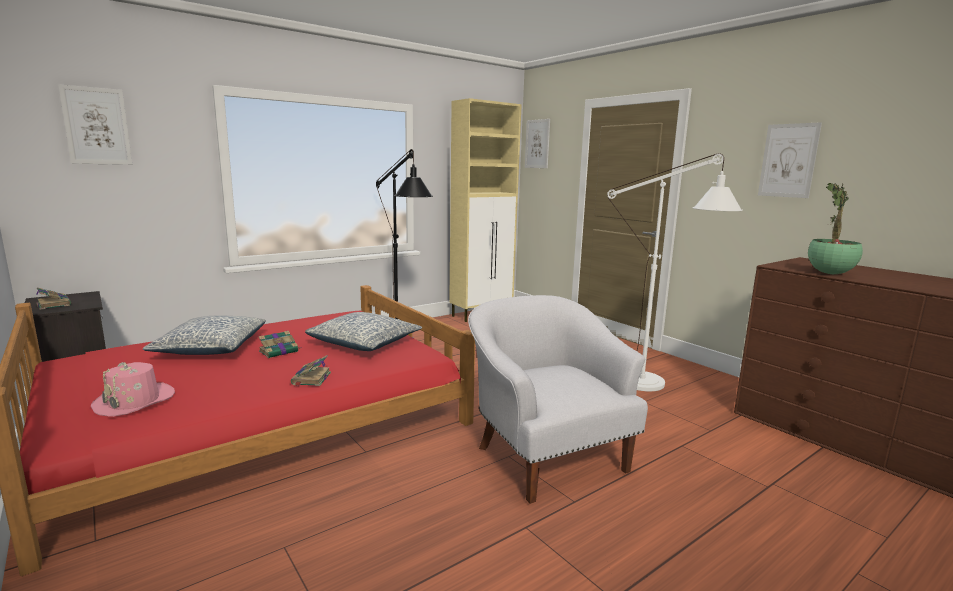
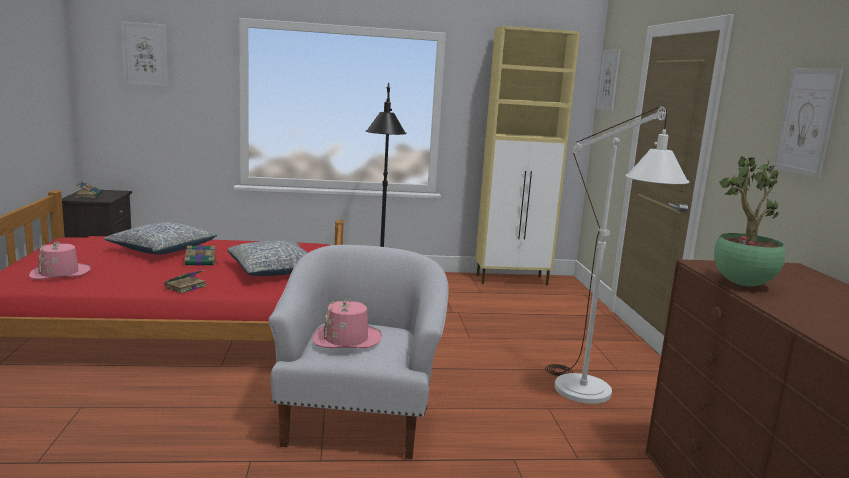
camera: 30 degrees right, 0 degrees up
none -> pink hat [313,298,382,348]

